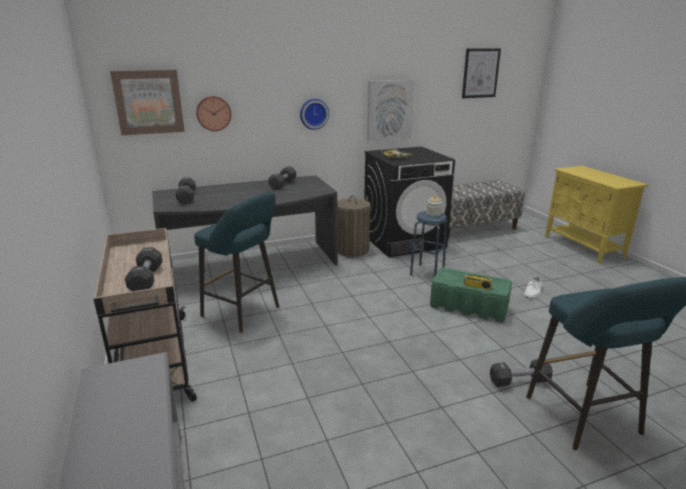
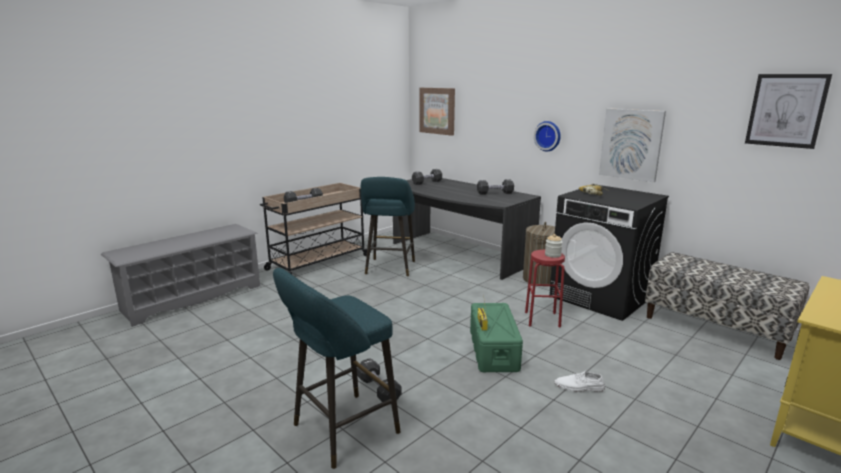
camera: 65 degrees right, 5 degrees down
wall clock [196,96,231,131] -> none
blue stool [410,211,447,276] -> red stool [525,250,565,327]

